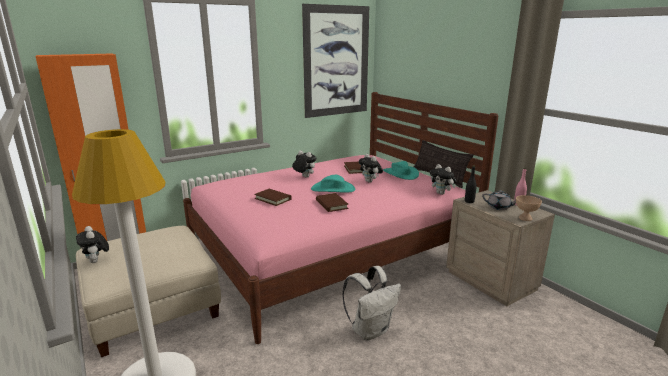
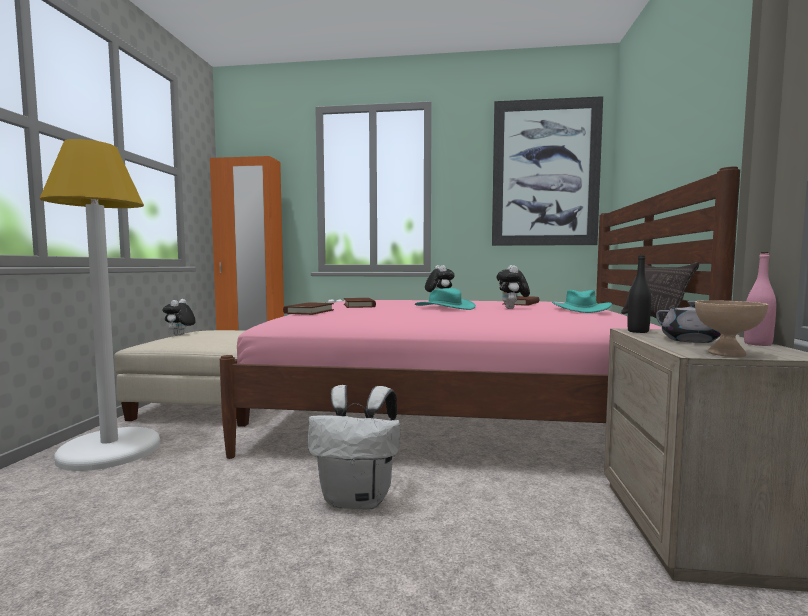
camera: 40 degrees right, 15 degrees down
brown book [316,193,349,212] -> brown book moved to [283,302,334,315]
plush toy [430,164,456,195] -> none

